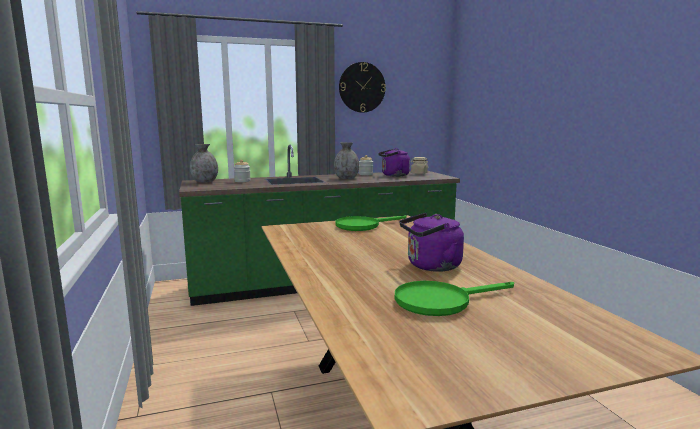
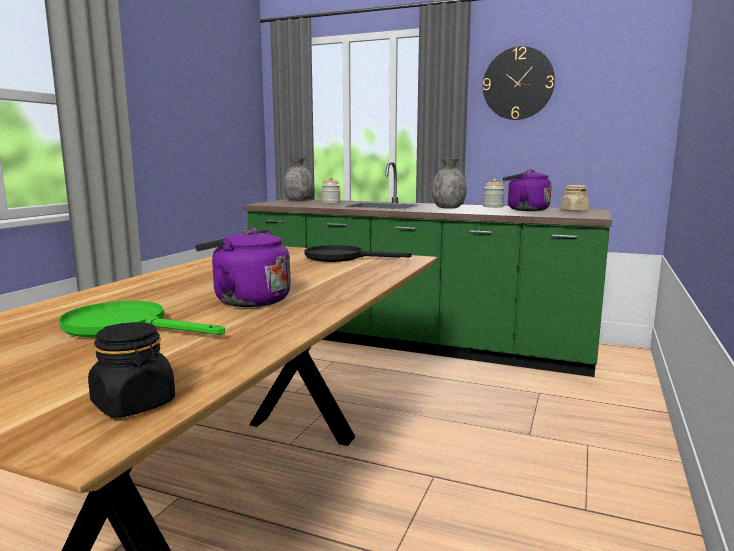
camera: 40 degrees right, 0 degrees up
green frying pan [335,215,407,231] -> black frying pan [304,245,411,262]
none -> black jar [88,322,175,418]

